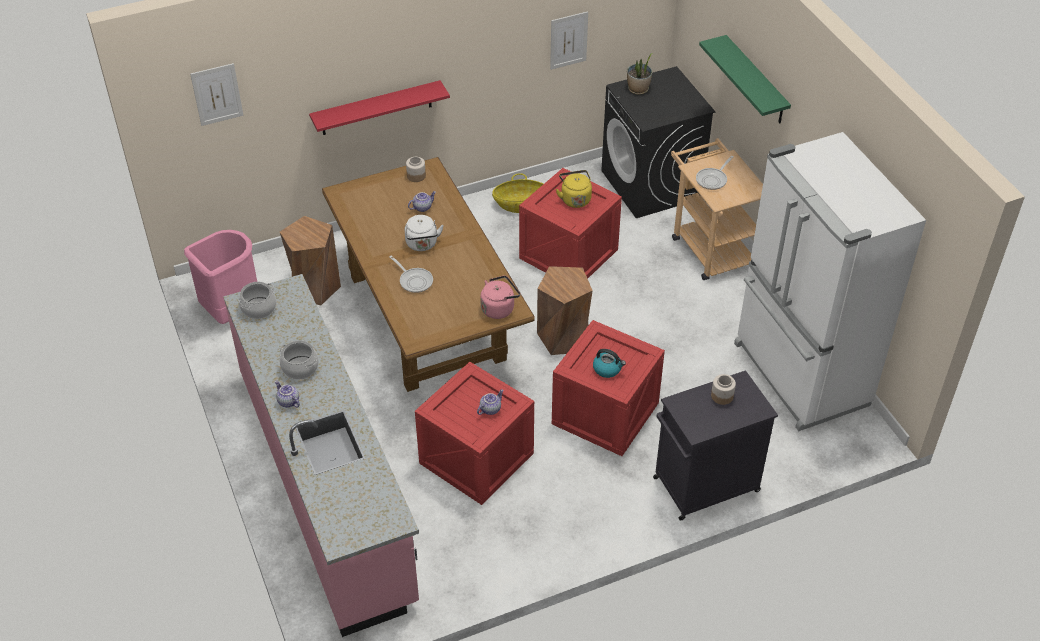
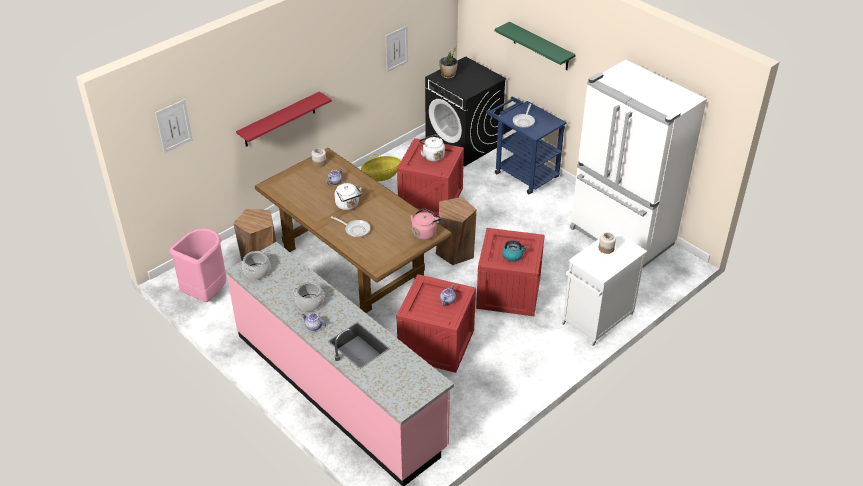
camera: 20 degrees left, 5 degrees down
yellow kettle [556,170,592,208] -> white kettle [419,134,445,162]
black cabinet [653,370,778,521] -> white cabinet [562,230,647,346]
beige cart [671,138,763,280] -> blue cart [486,96,567,194]

